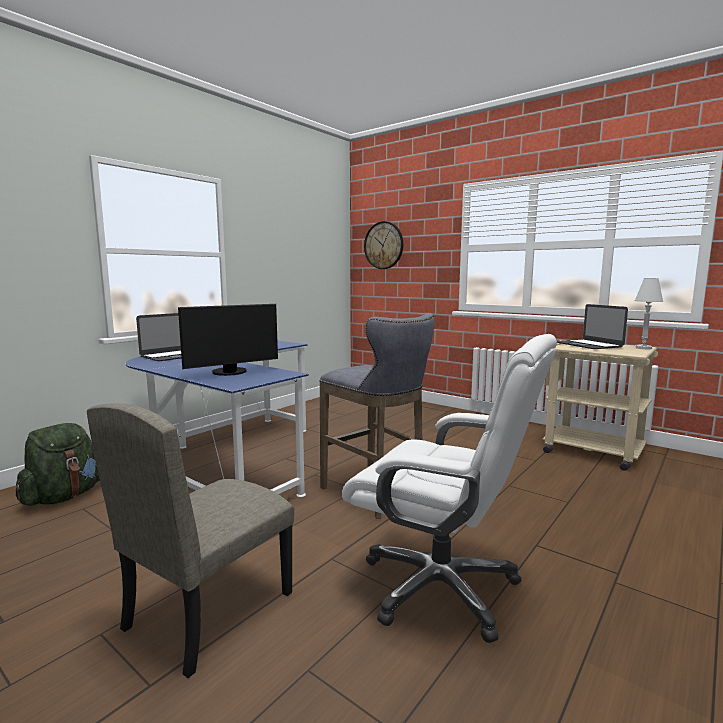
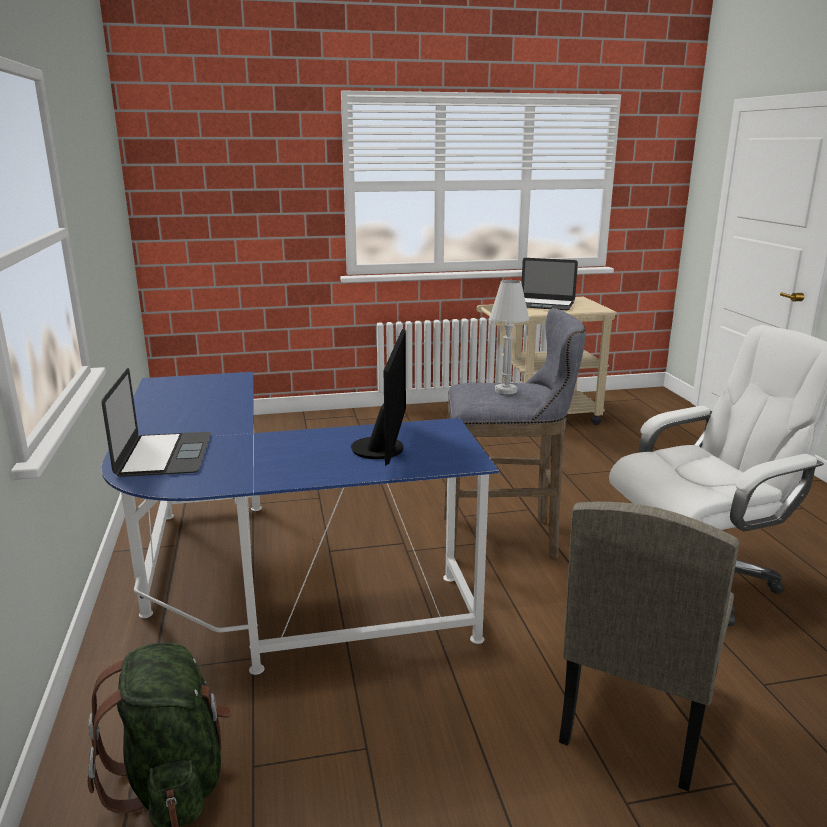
camera: 50 degrees left, 10 degrees up
beige chair [87,403,294,678] -> beige chair turned 45 degrees clockwise [559,502,739,791]
wall clock [364,221,403,269] -> none
white table lamp [635,278,663,349] -> white table lamp moved to [489,280,529,394]

